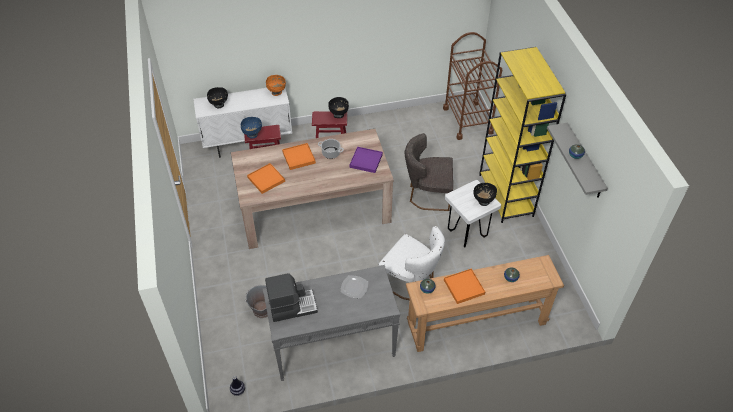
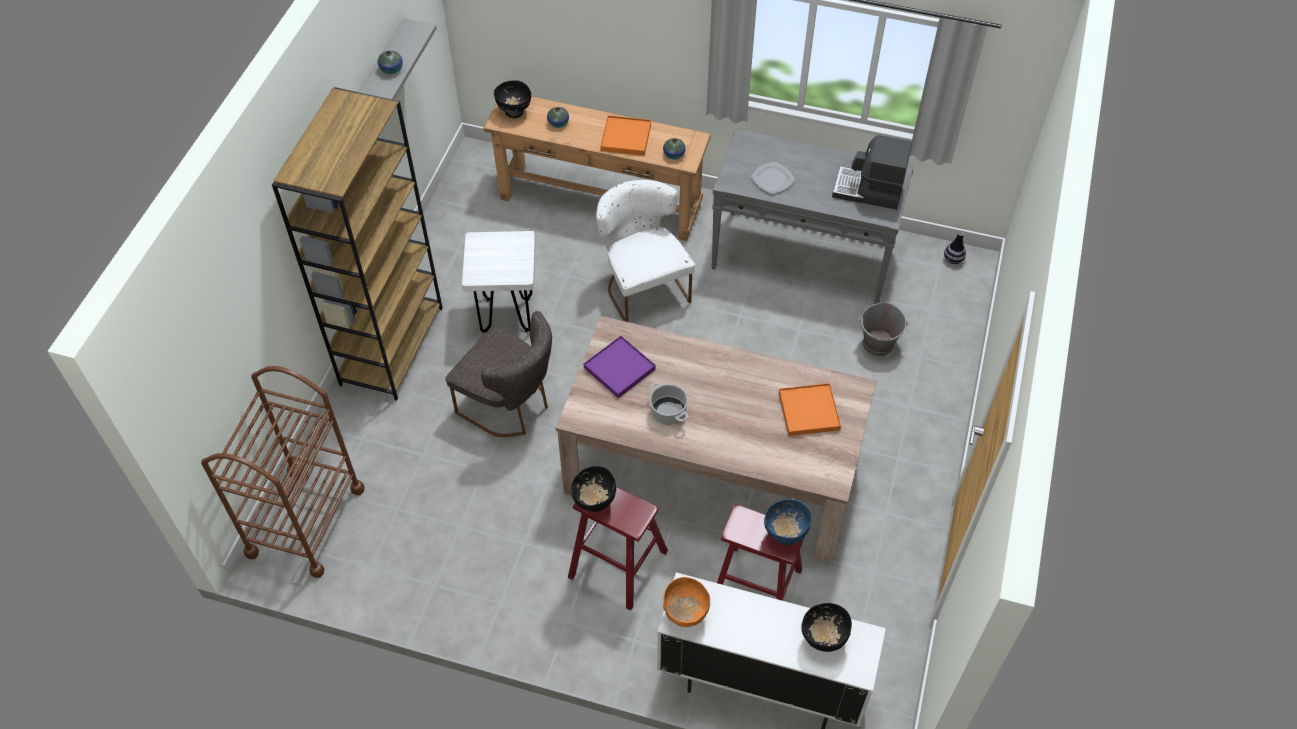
camera: 150 degrees left, 5 degrees up
orange tray [282,143,316,170] -> none
black bowl [473,183,497,206] -> black bowl moved to [494,80,531,118]
yellow bookcase [479,47,566,223] -> brown bookcase [272,87,443,401]

